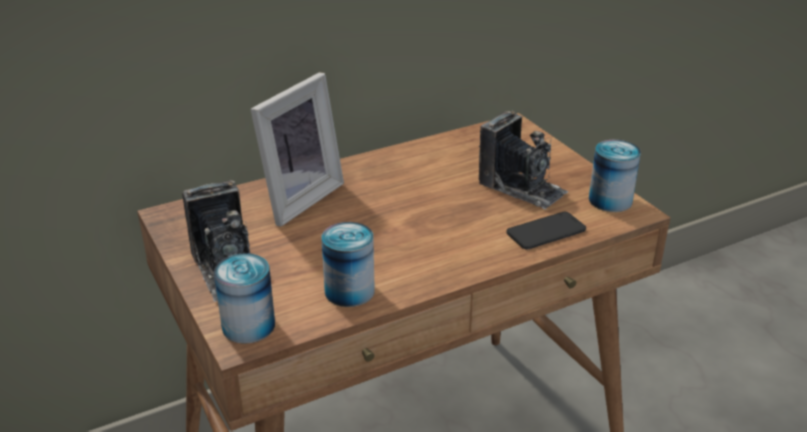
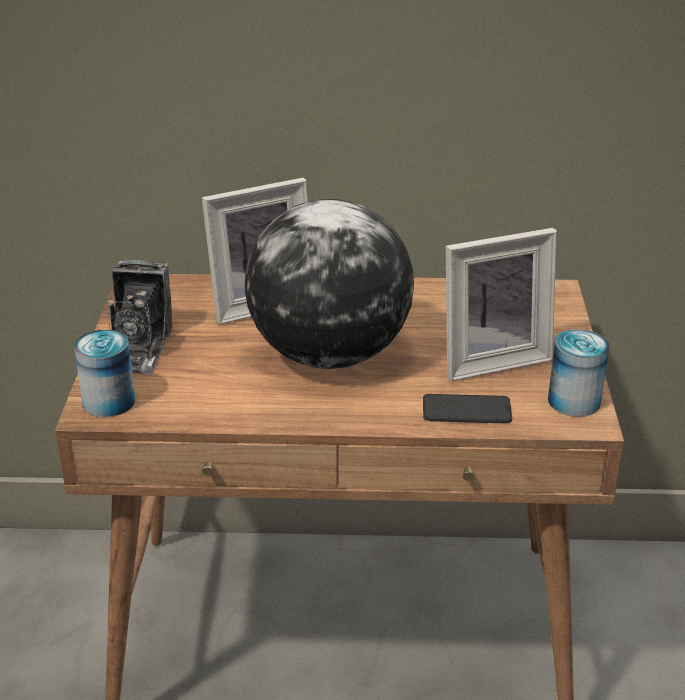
camera: 30 degrees right, 0 degrees up
can [321,222,375,307] -> none
camera [479,111,568,210] -> picture frame [446,228,557,381]
none -> globe [245,199,414,369]

